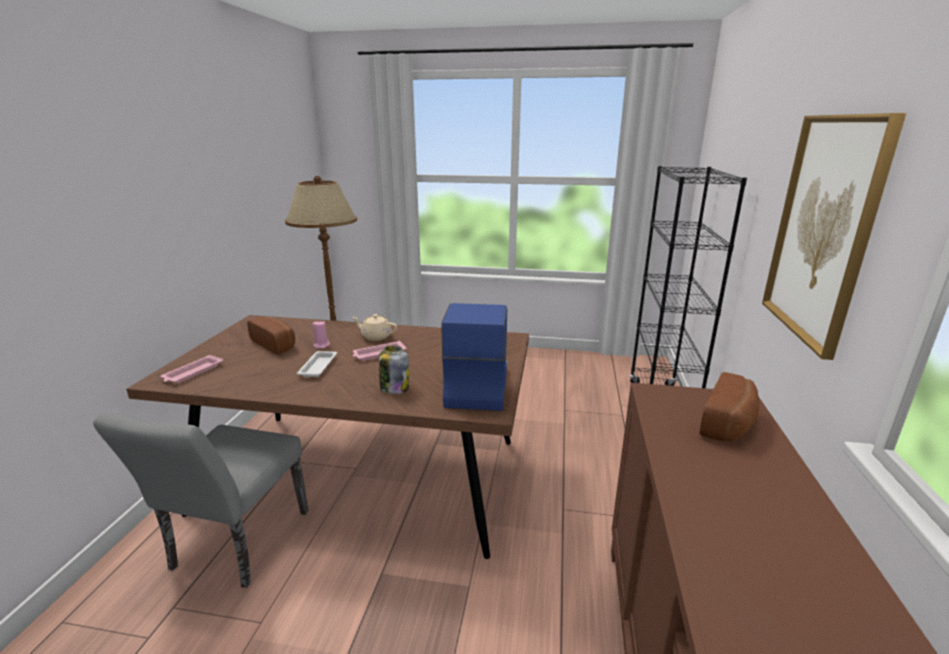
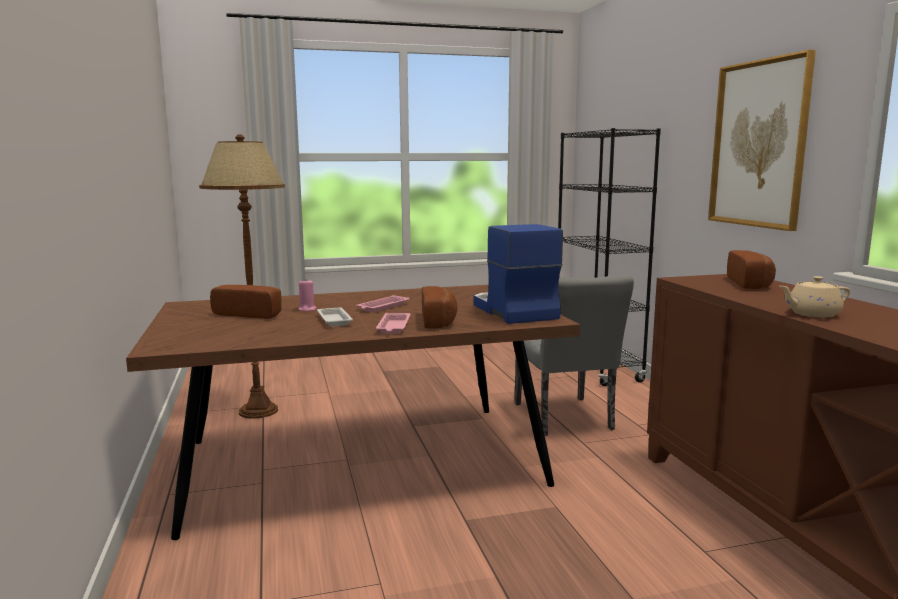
camera: 25 degrees left, 10 degrees down
grey chair [93,412,308,588] -> grey chair moved to [515,274,634,436]
pink tray [160,355,223,383] -> pink tray moved to [376,313,411,334]
beige teapot [352,314,397,341] -> beige teapot moved to [779,276,850,317]
jar [379,346,409,394] -> bread [422,286,458,329]

